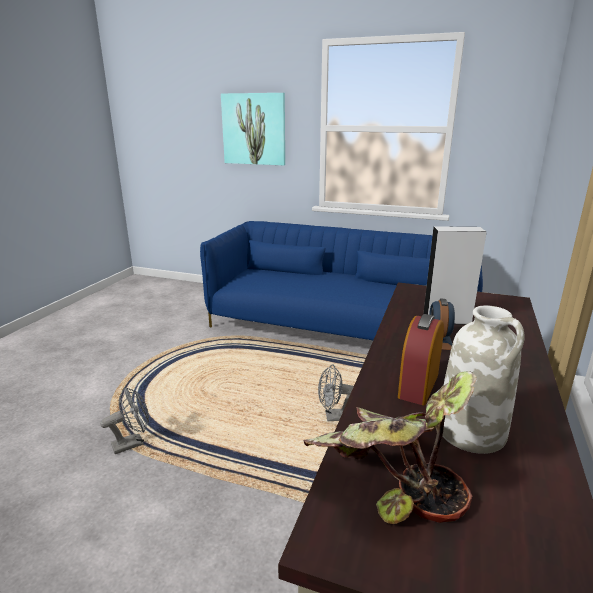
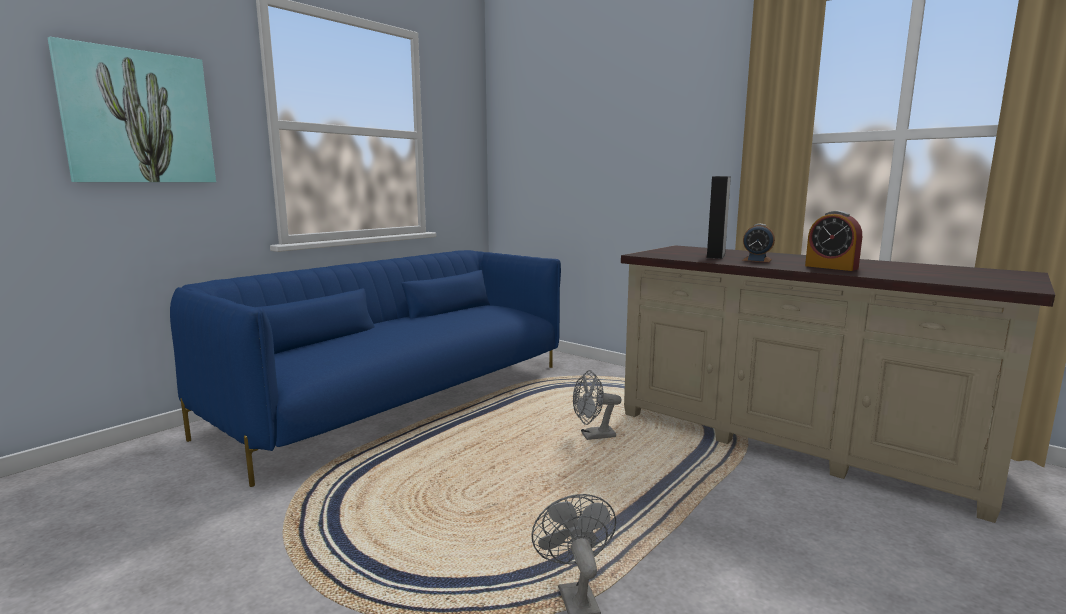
camera: 70 degrees left, 10 degrees down
potted plant [304,371,476,524] -> none
grey fan [318,364,354,421] -> grey fan turned 60 degrees clockwise [573,370,621,440]
white vase [442,305,524,454] -> none

